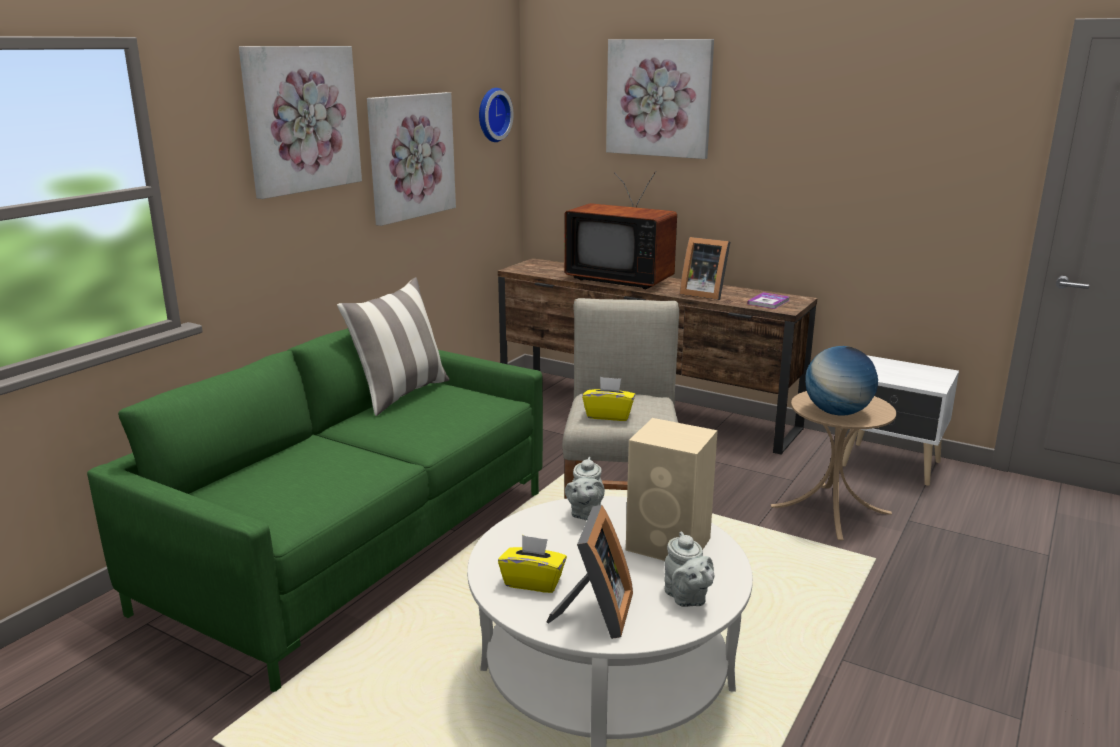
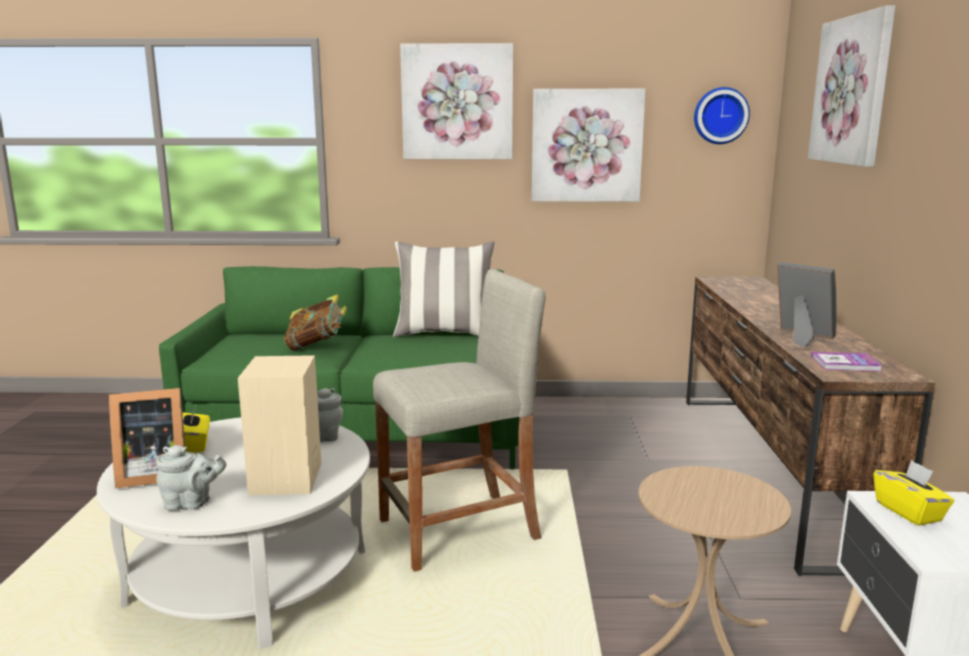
camera: 60 degrees right, 5 degrees down
television [564,171,677,289] -> none
yellow tissue box [582,377,635,421] -> yellow tissue box moved to [873,460,954,526]
grey teapot [665,531,714,607] -> grey teapot turned 135 degrees counterclockwise [156,445,226,511]
picture frame [680,237,730,300] -> picture frame turned 135 degrees clockwise [777,262,836,347]
globe [805,346,878,416] -> none
none -> book [284,294,347,351]

